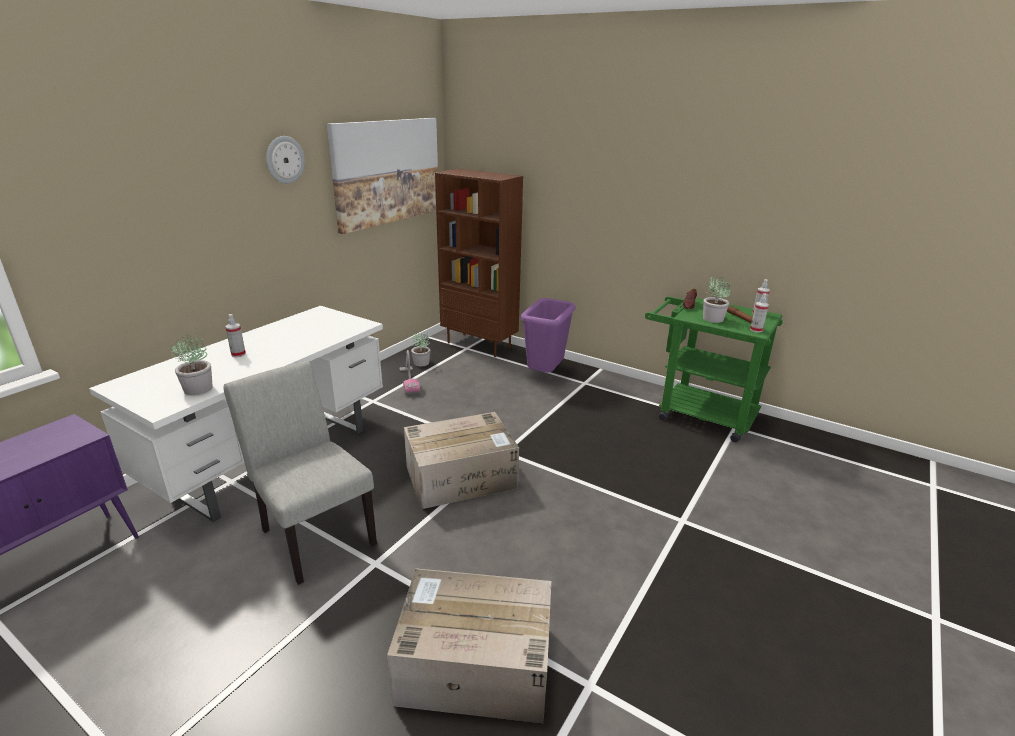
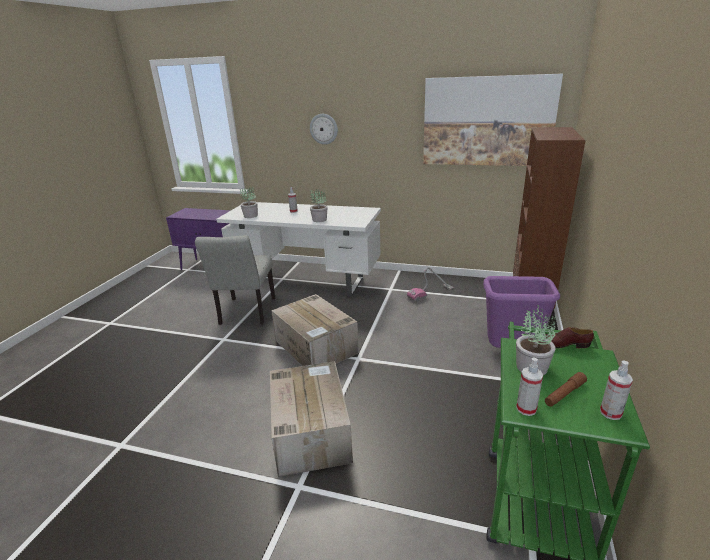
camera: 75 degrees right, 0 degrees up
grey chair [224,361,377,585] -> grey chair turned 150 degrees clockwise [195,236,275,325]
wall clock [266,136,305,184] -> wall clock moved to [310,114,338,145]
cardboard box [387,569,551,723] -> cardboard box moved to [270,361,353,477]
potted plant [411,332,430,366] -> potted plant moved to [310,189,328,222]

